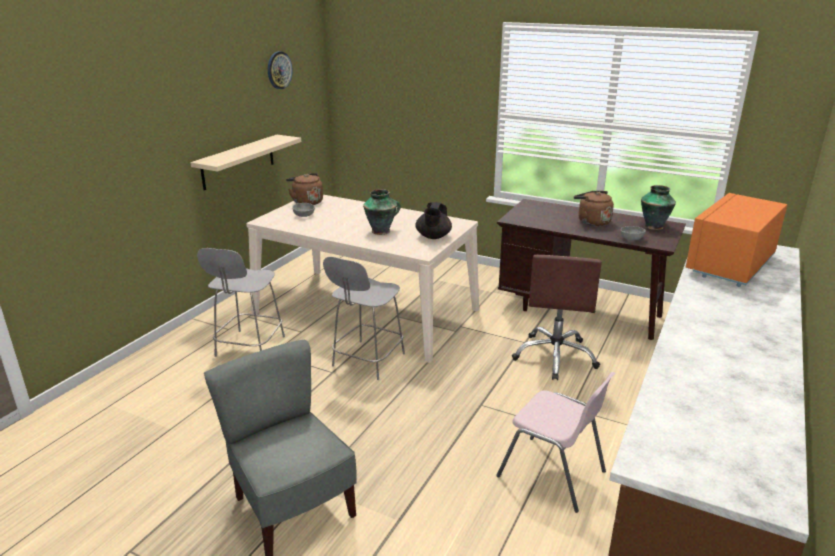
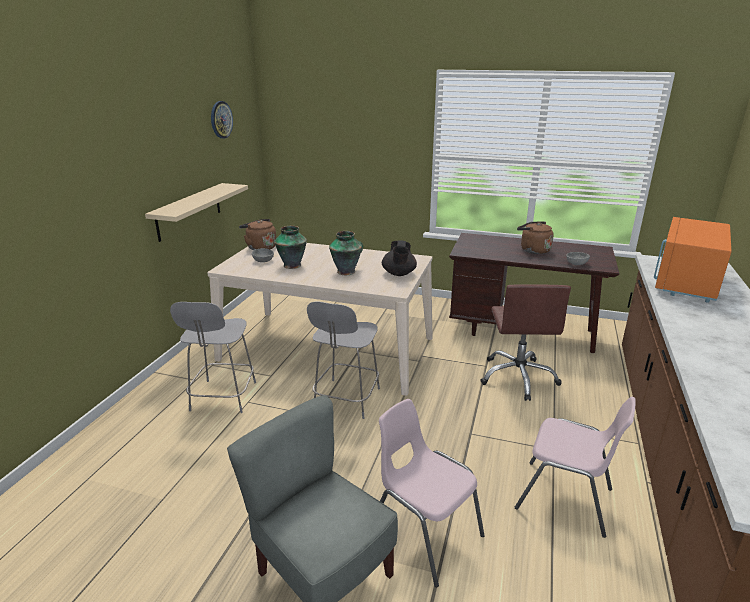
camera: 10 degrees left, 0 degrees up
vase [641,185,676,230] -> vase moved to [274,226,307,269]
none -> pink chair [379,399,485,587]

